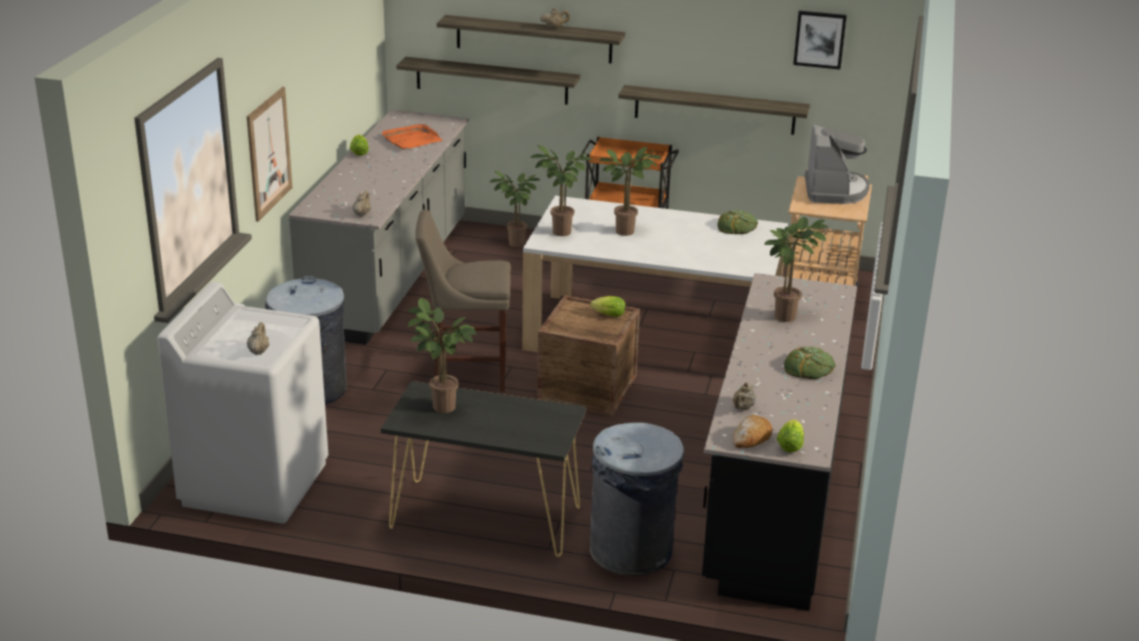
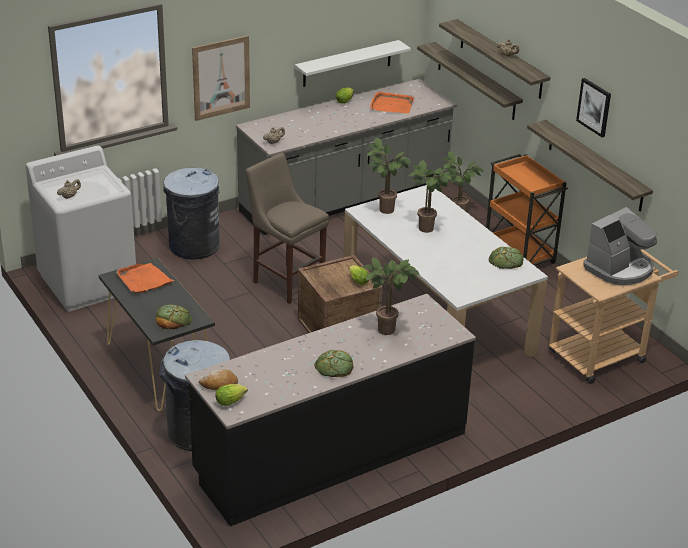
camera: 45 degrees right, 5 degrees up
potted plant [408,298,476,413] -> orange tray [116,263,174,294]
beige teapot [733,382,756,410] -> none
picture [793,11,847,69] -> picture moved to [576,78,611,137]
none -> bread [156,304,192,330]
none -> white shelf [295,40,411,87]

